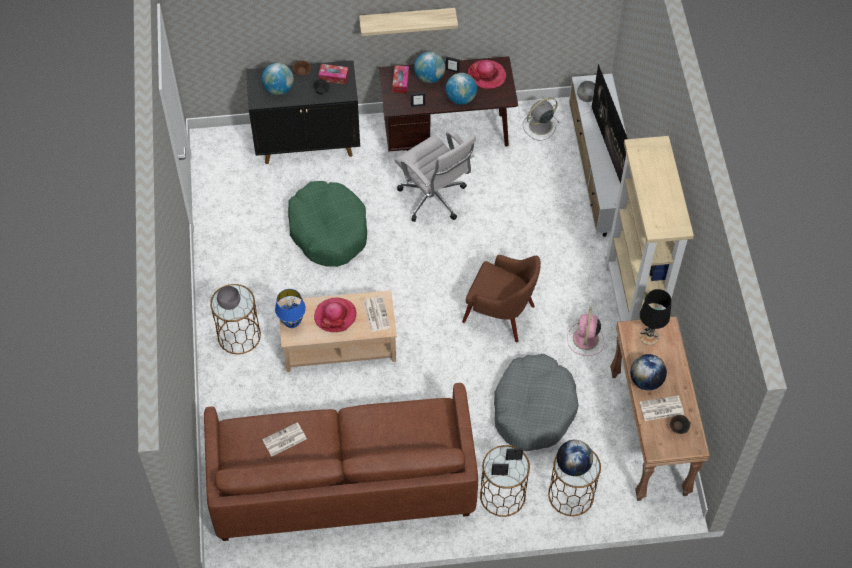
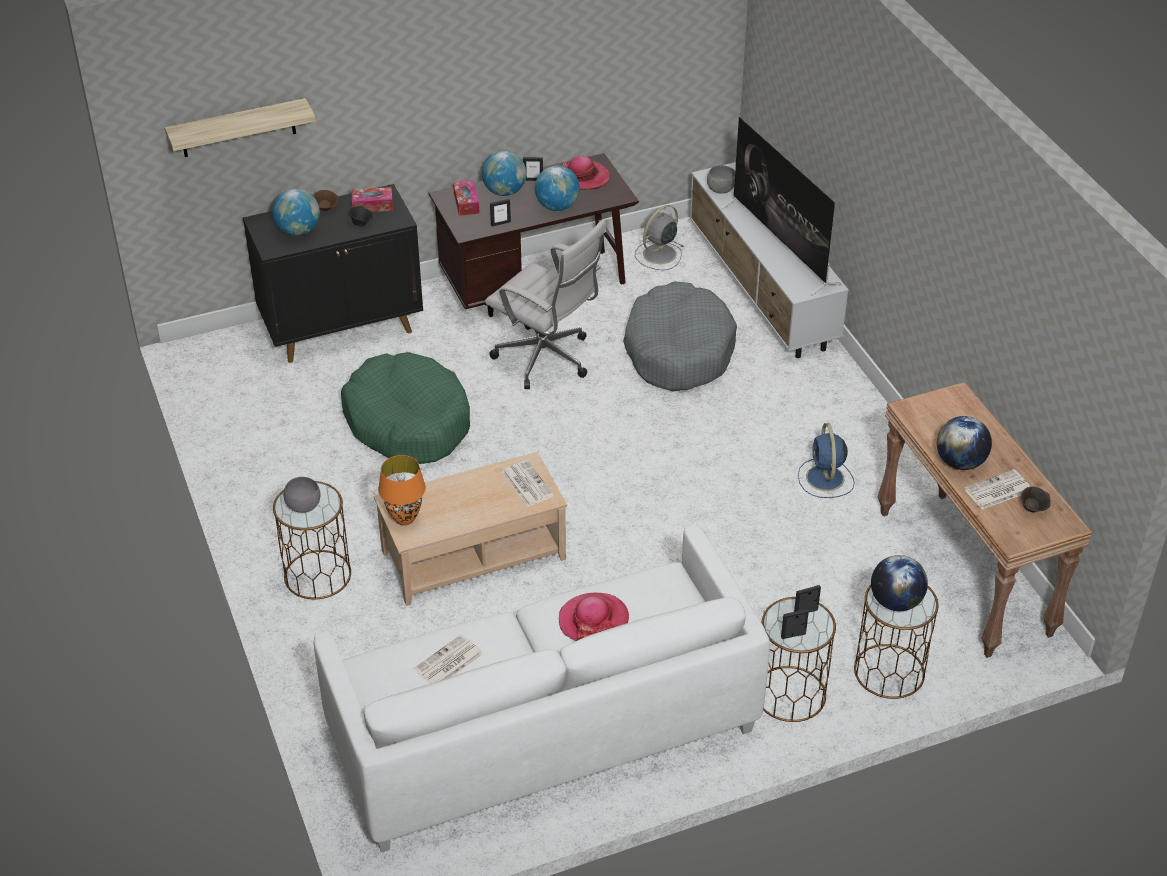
camera: 15 degrees left, 15 degrees down
brown sofa [204,383,478,541] -> white sofa [314,525,770,853]
blue table lamp [275,289,306,328] -> orange table lamp [378,455,426,525]
hat [314,298,357,332] -> hat moved to [559,593,629,641]
shelf [359,8,458,36] -> shelf moved to [165,98,316,157]
brown armchair [462,255,541,342] -> none
grey dog bed [494,354,579,451] -> grey dog bed moved to [623,281,737,391]
pink fan [567,307,604,356] -> blue fan [798,423,855,498]
beige bookcase [604,136,694,322] -> none
black table lamp [640,289,672,345] -> none

